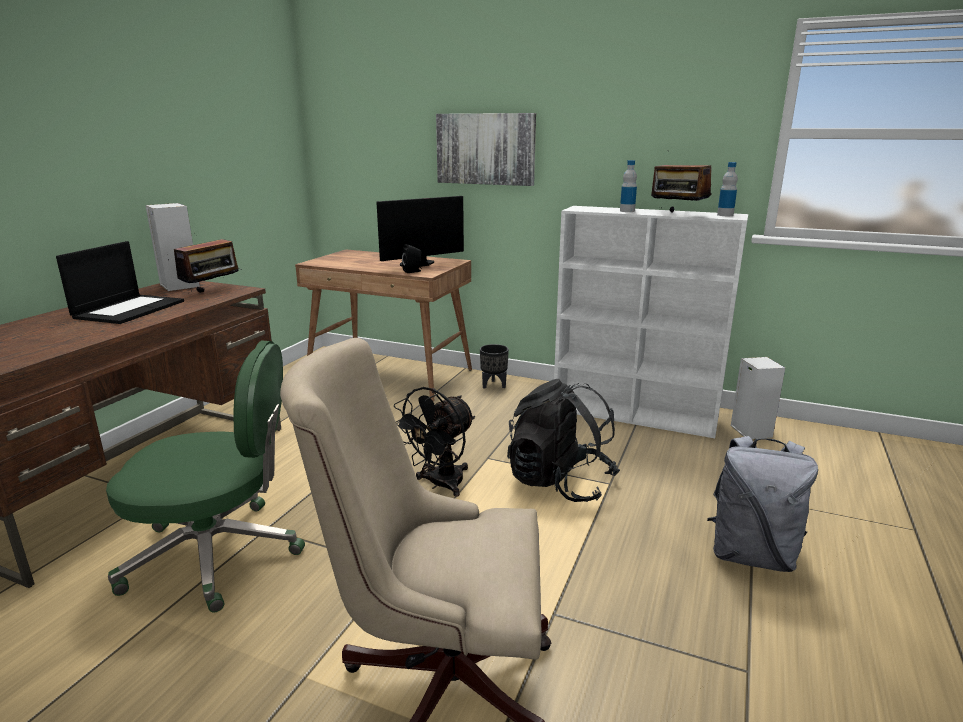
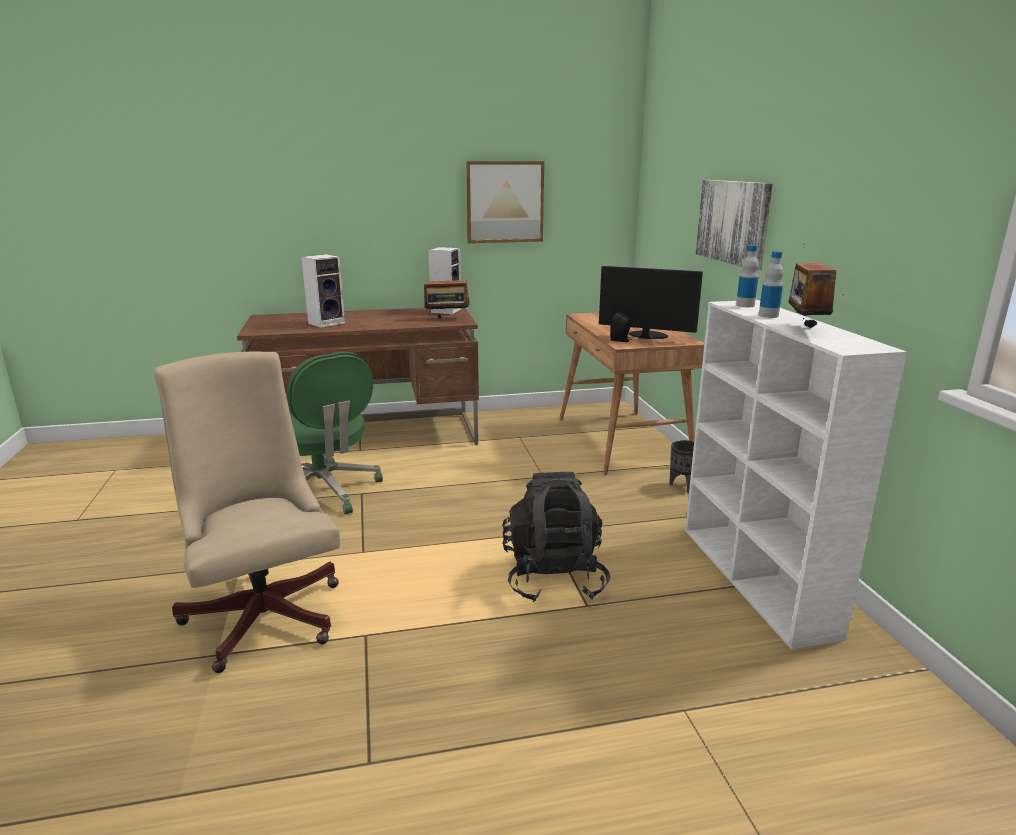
camera: 55 degrees right, 0 degrees up
laptop [56,241,184,324] -> none
black fan [394,387,475,497] -> none
grey backpack [707,436,818,572] -> none
bottle [717,162,738,216] -> bottle moved to [736,245,759,307]
speaker [731,357,785,439] -> speaker moved to [301,254,345,328]
none -> picture [466,161,544,243]

